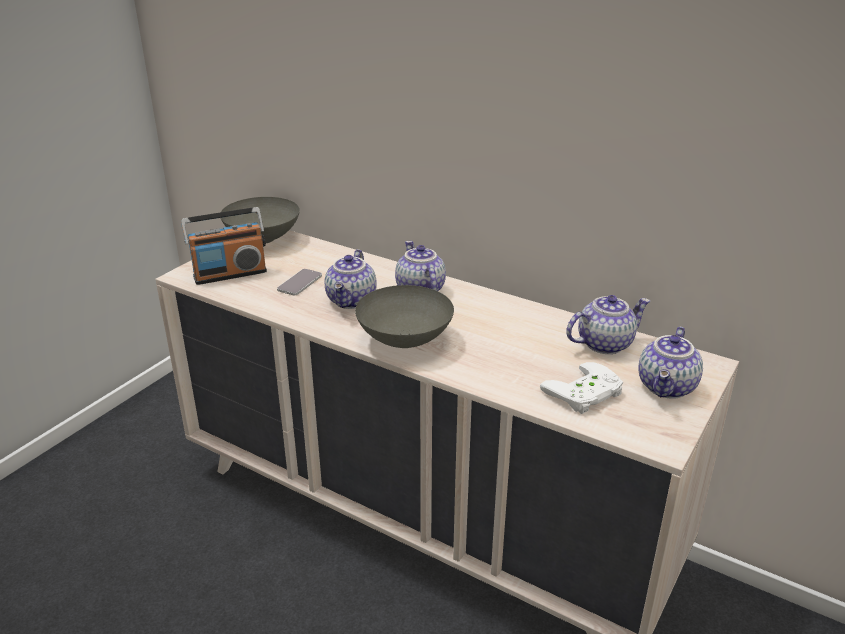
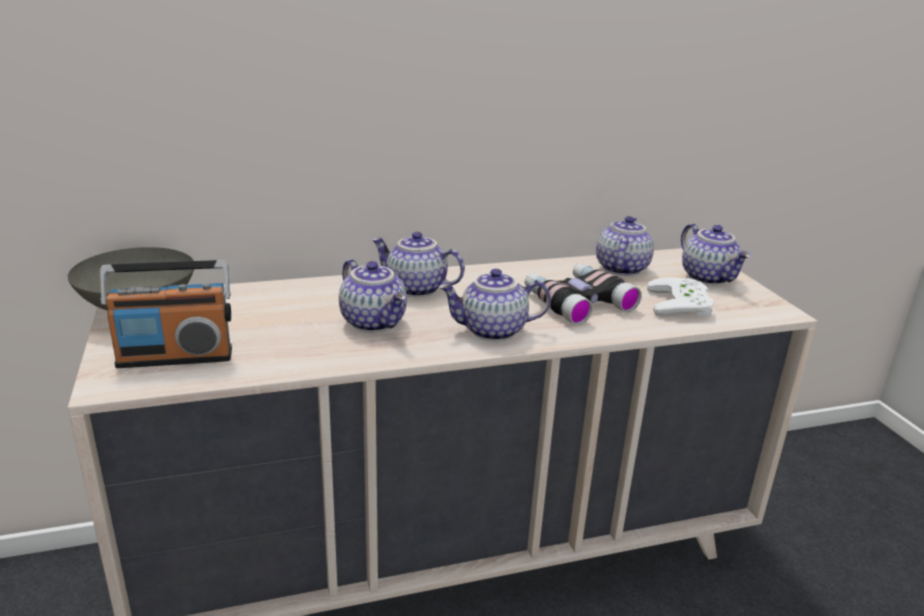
camera: 50 degrees left, 5 degrees down
radio [181,207,267,285] -> radio turned 60 degrees clockwise [100,260,232,368]
phone [277,269,322,295] -> none
grey bowl [355,285,454,348] -> teapot [438,269,551,341]
none -> binoculars [525,263,642,325]

